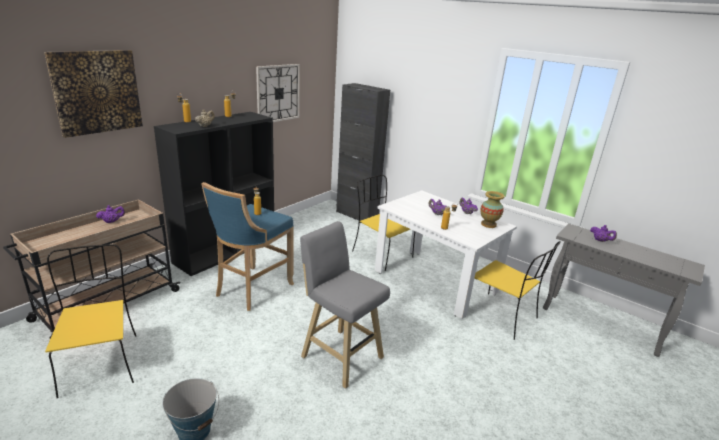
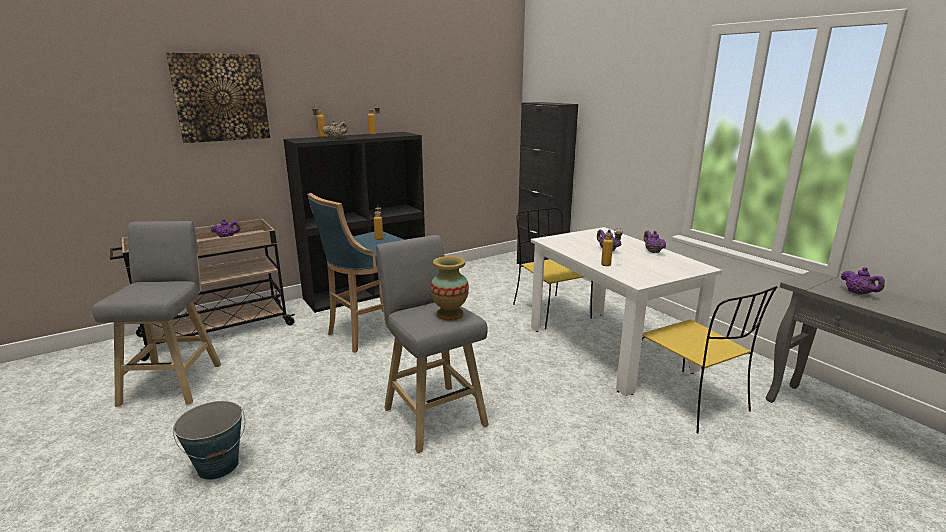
camera: 20 degrees right, 5 degrees down
yellow chair [45,244,136,398] -> grey stool [92,221,221,407]
wall clock [256,64,300,122] -> none
vase [480,191,505,228] -> vase moved to [430,256,469,321]

